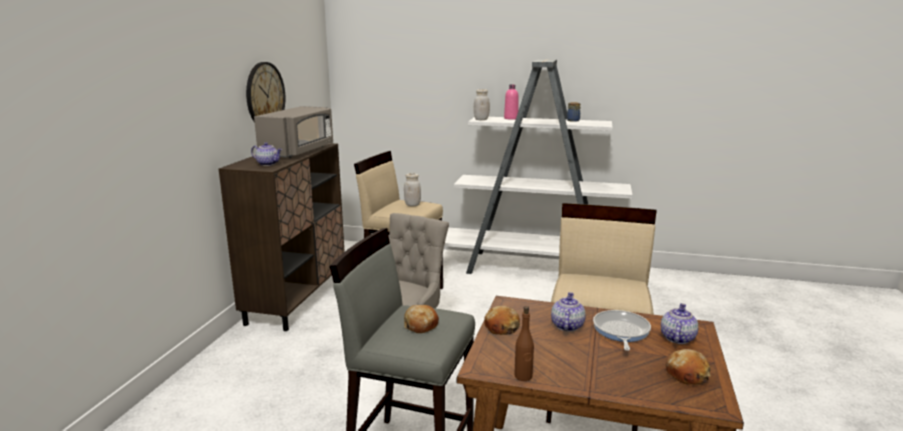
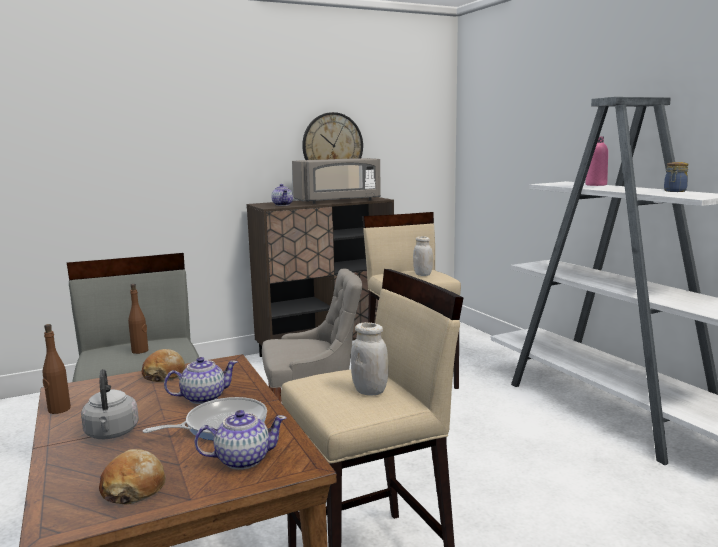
camera: 50 degrees right, 5 degrees down
bread [404,305,439,333] -> brown bottle [128,284,148,354]
white jar [474,89,490,120] -> white jar moved to [351,322,388,396]
none -> grey kettle [81,369,139,439]

